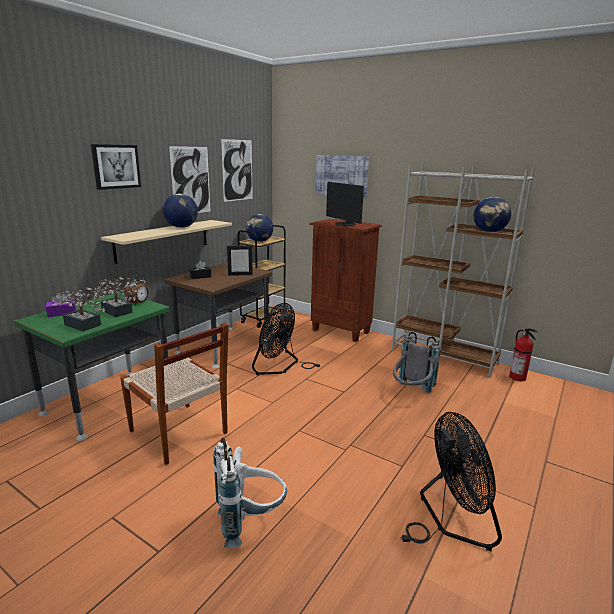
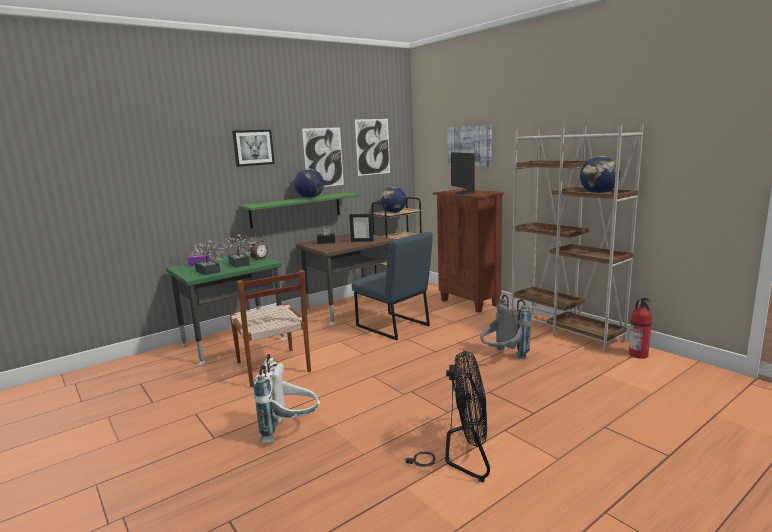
camera: 20 degrees right, 5 degrees down
beige shelf [101,220,232,264] -> green shelf [239,192,359,228]
black fan [252,303,320,375] -> blue chair [352,232,433,340]

